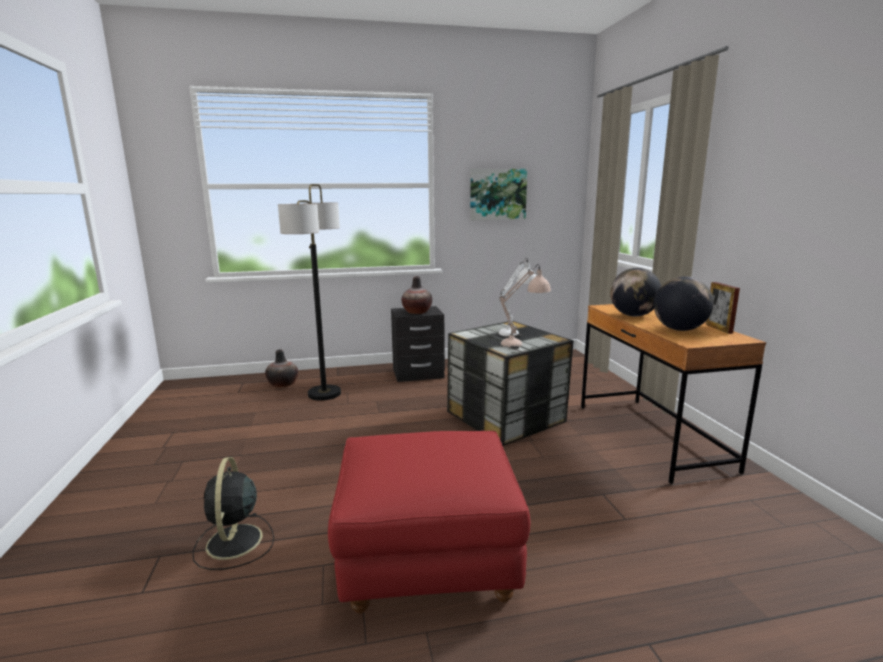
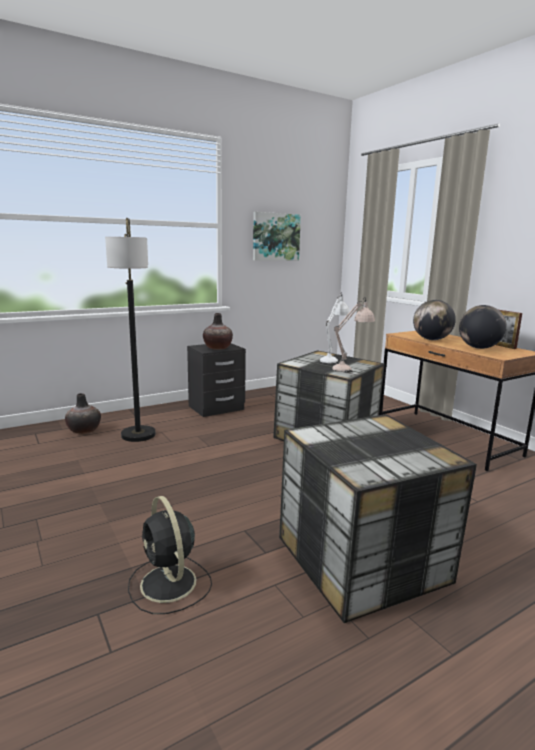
camera: 20 degrees left, 0 degrees up
red ottoman [328,431,531,614] -> storage box [279,414,477,623]

